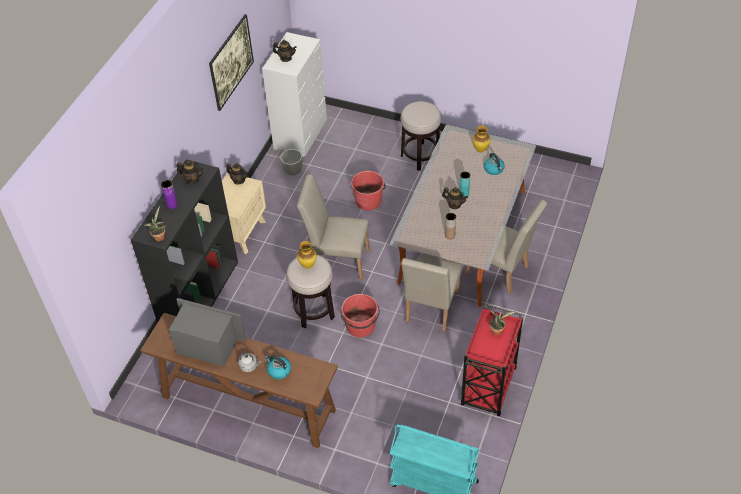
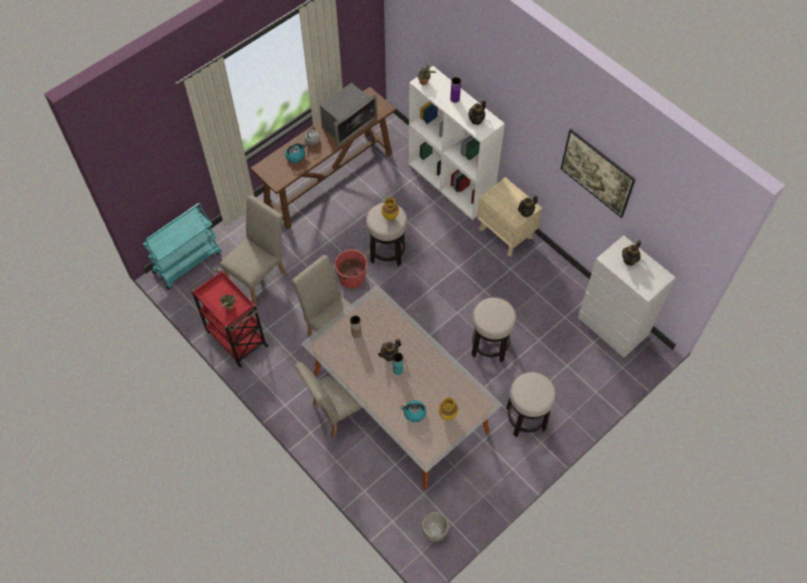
camera: 115 degrees right, 10 degrees up
black bookcase [131,159,238,323] -> white bookcase [409,66,505,220]
grey planter [280,149,303,175] -> grey planter moved to [422,512,449,542]
beige chair [297,174,370,280] -> beige chair moved to [220,195,286,305]
red bucket [351,171,386,210] -> stool [472,298,517,362]

